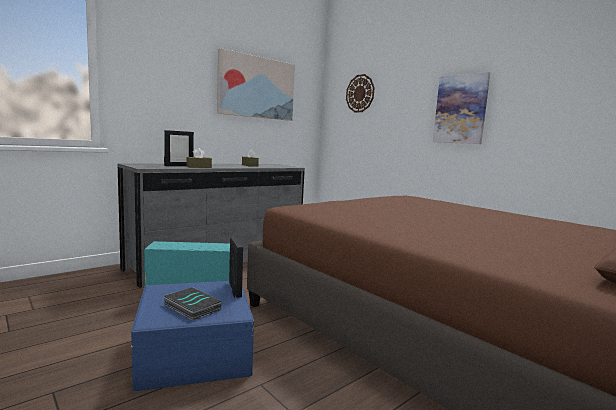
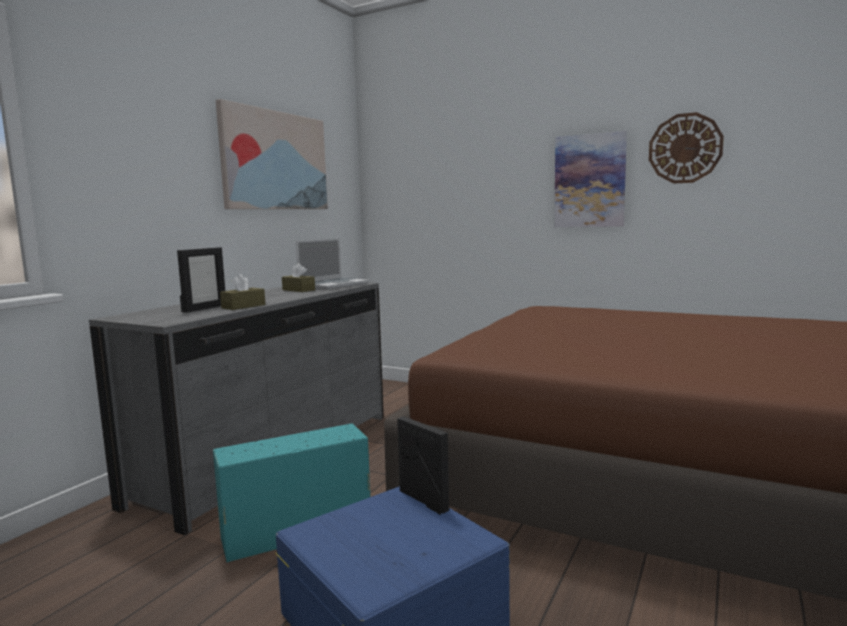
camera: 20 degrees left, 0 degrees up
book [164,287,222,321] -> none
wall clock [346,74,375,112] -> wall clock moved to [649,112,724,184]
none -> laptop [296,238,369,290]

